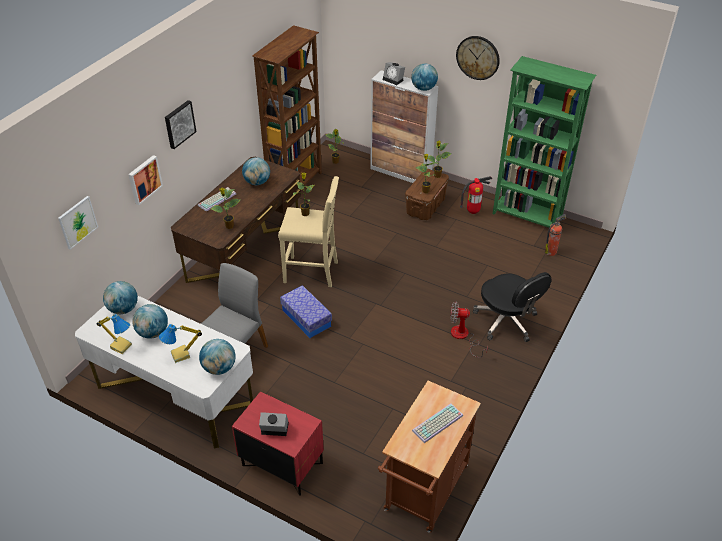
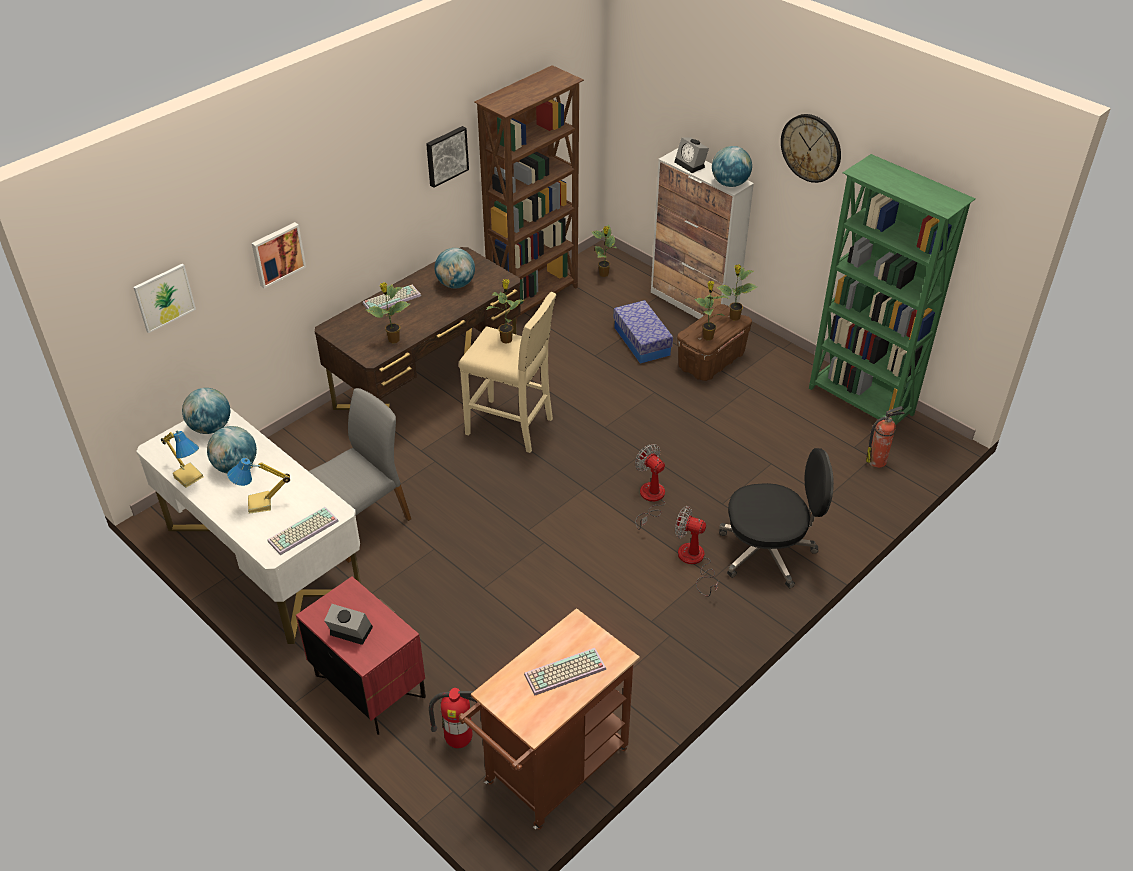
camera: 15 degrees right, 0 degrees up
picture [165,100,196,149] -> picture moved to [426,126,469,188]
globe [199,339,236,375] -> keyboard [267,507,339,555]
storage box [280,285,332,338] -> storage box moved to [614,300,673,364]
fire extinguisher [460,176,492,214] -> fire extinguisher moved to [429,688,477,748]
black office chair [473,272,551,342] -> black office chair turned 75 degrees counterclockwise [719,448,834,588]
none -> fan [635,444,665,530]

